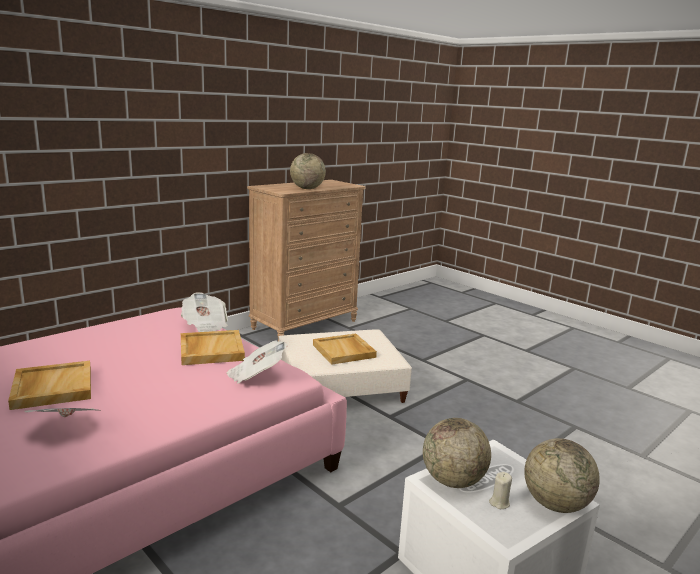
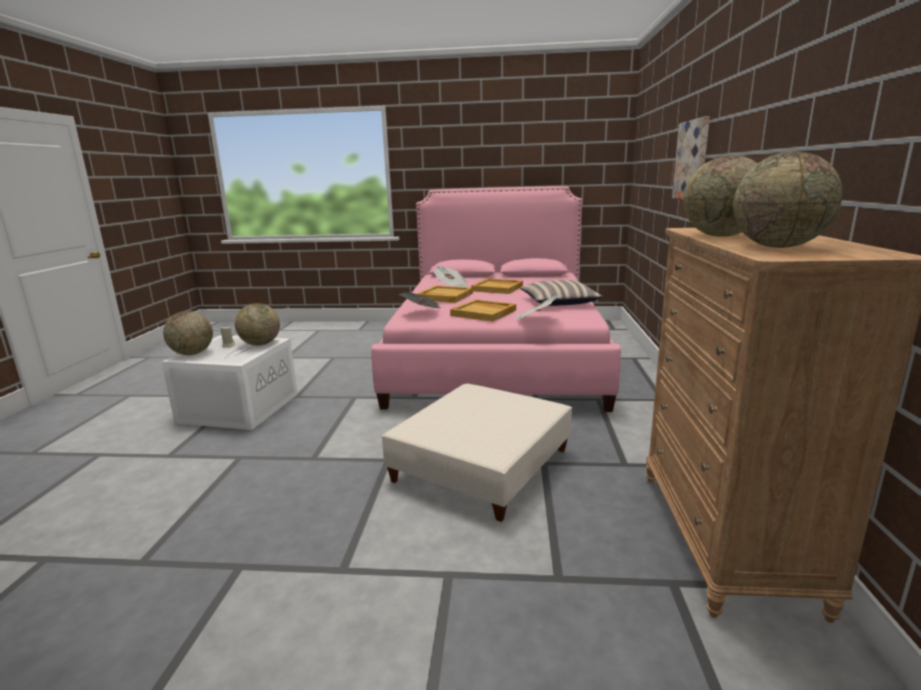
camera: 140 degrees right, 0 degrees up
beige tray [313,333,377,365] -> beige tray moved to [417,285,473,303]
none -> pillow [520,280,603,306]
none -> picture [672,116,710,200]
none -> globe [733,151,842,248]

